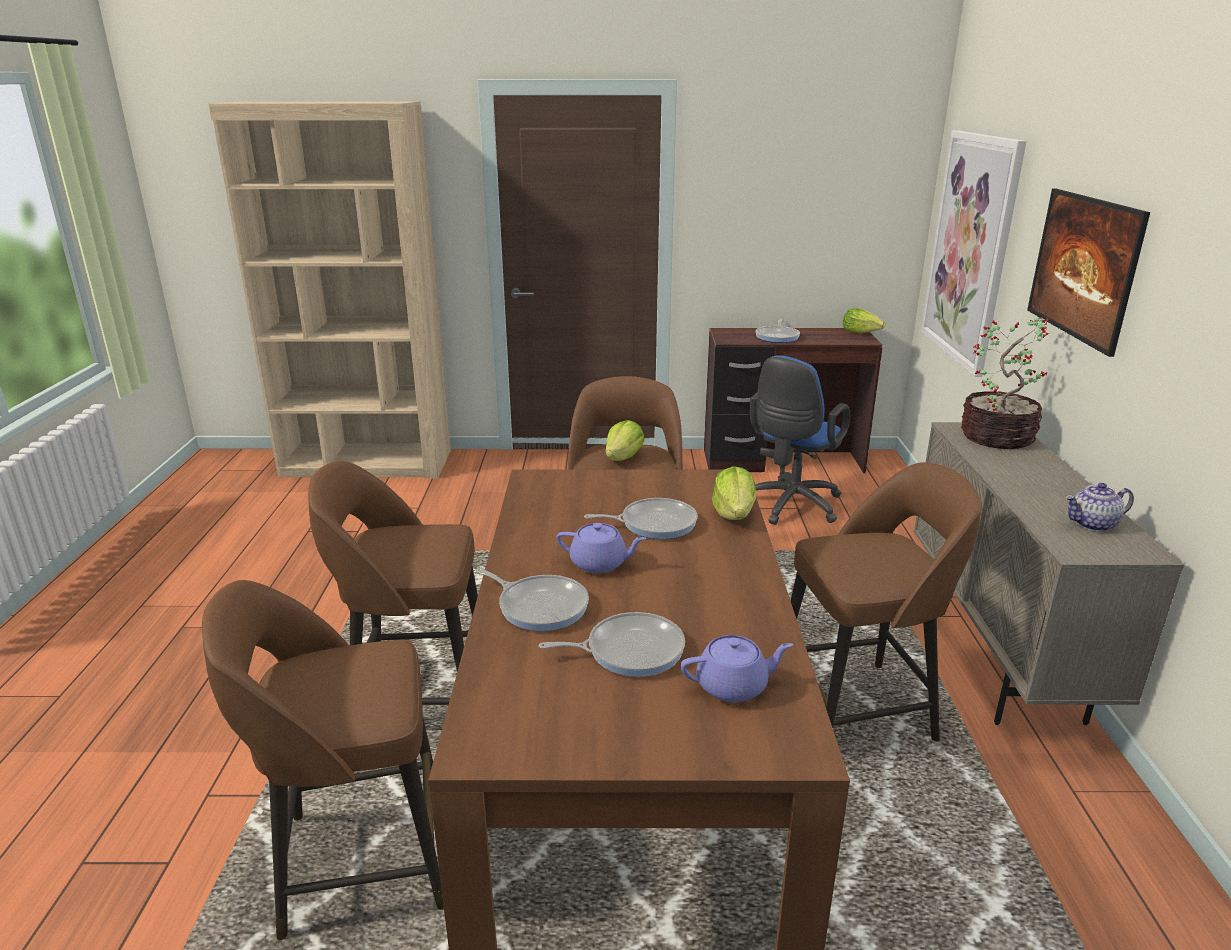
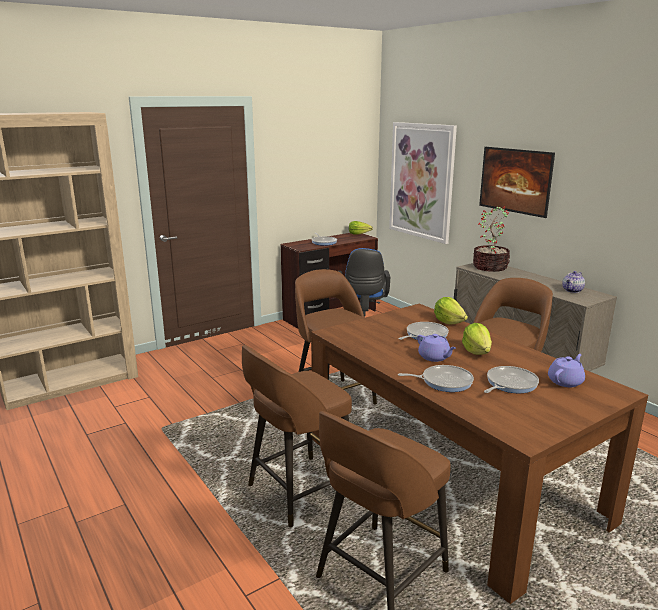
camera: 35 degrees left, 5 degrees down
purple teapot [557,523,646,573] -> purple teapot turned 75 degrees clockwise [417,334,456,362]
lettuce [606,420,645,461] -> lettuce moved to [462,323,492,355]

